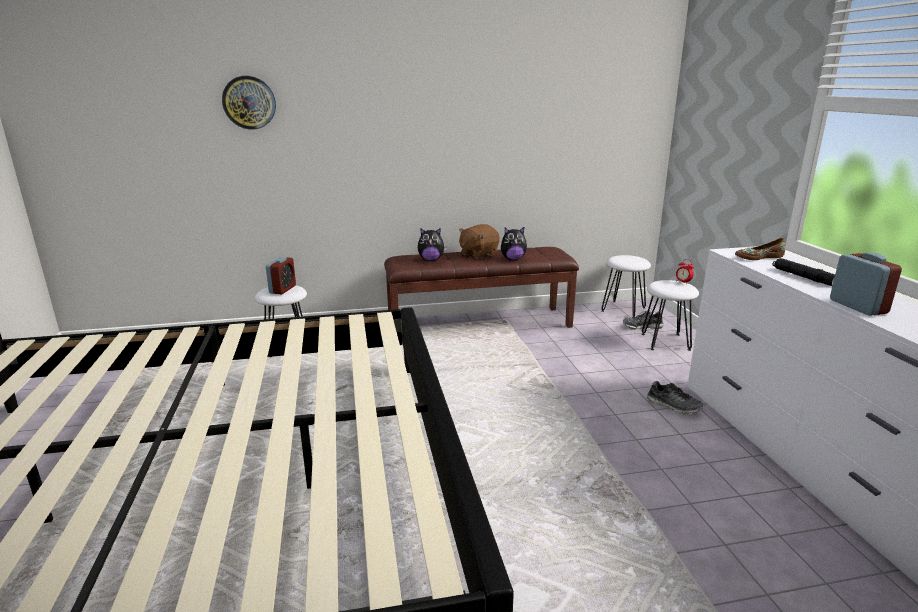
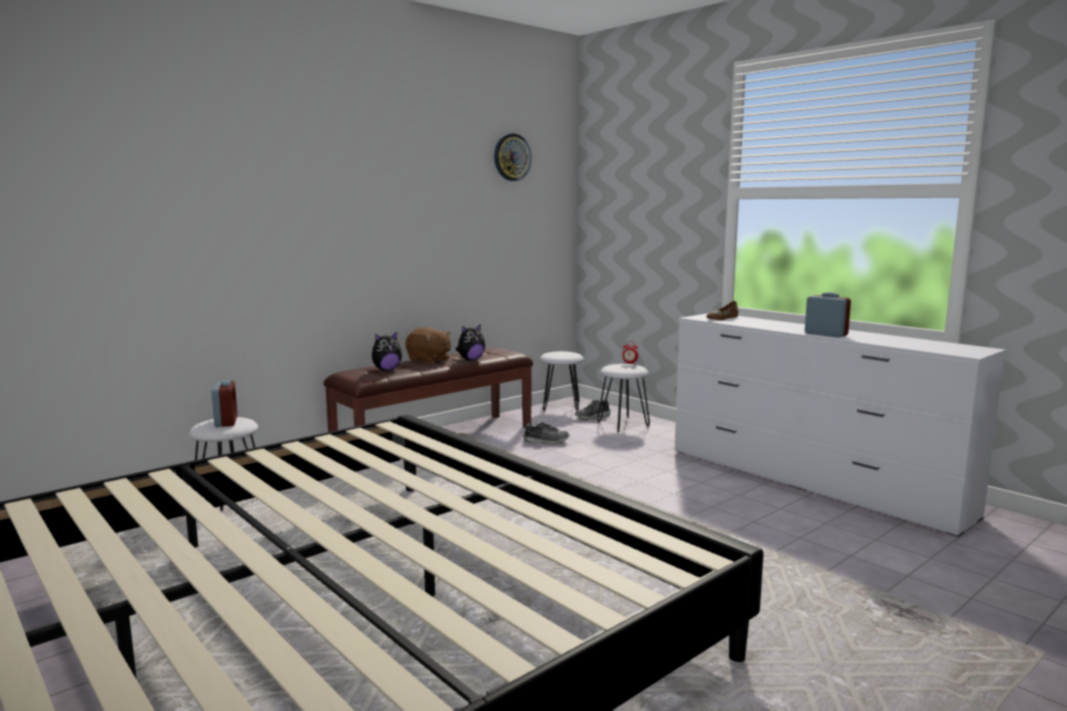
camera: 30 degrees left, 10 degrees down
wall clock [222,76,276,130] -> wall clock moved to [494,133,532,181]
brown plush toy [459,224,500,259] -> brown plush toy turned 75 degrees counterclockwise [406,327,451,364]
shoe [646,381,703,415] -> shoe moved to [523,422,569,444]
black flashlight [773,258,835,286] -> none

